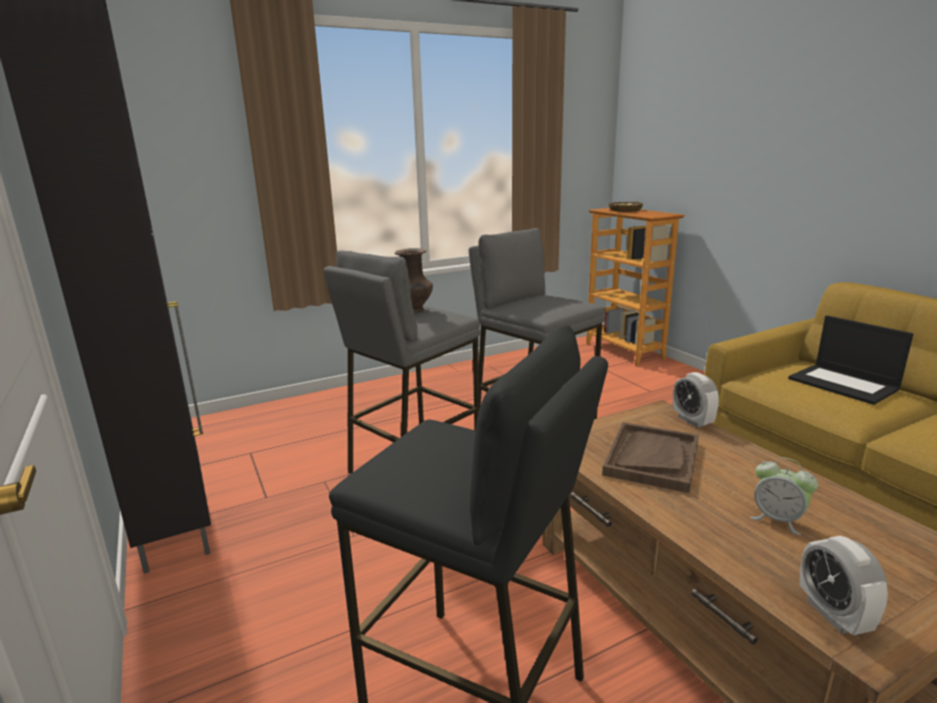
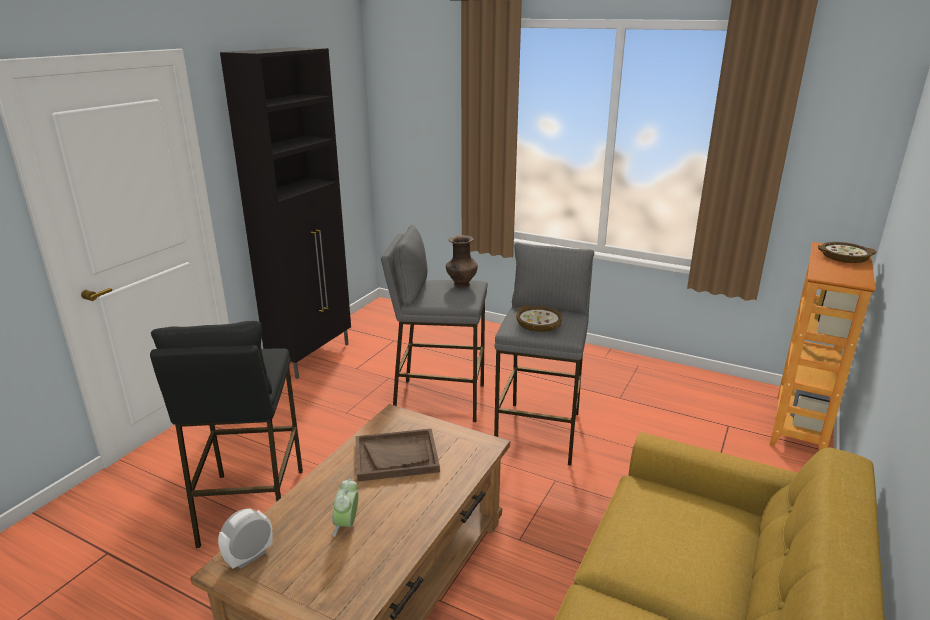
camera: 55 degrees right, 5 degrees up
alarm clock [673,372,719,428] -> none
laptop [788,315,913,405] -> none
none -> bowl [516,305,563,332]

